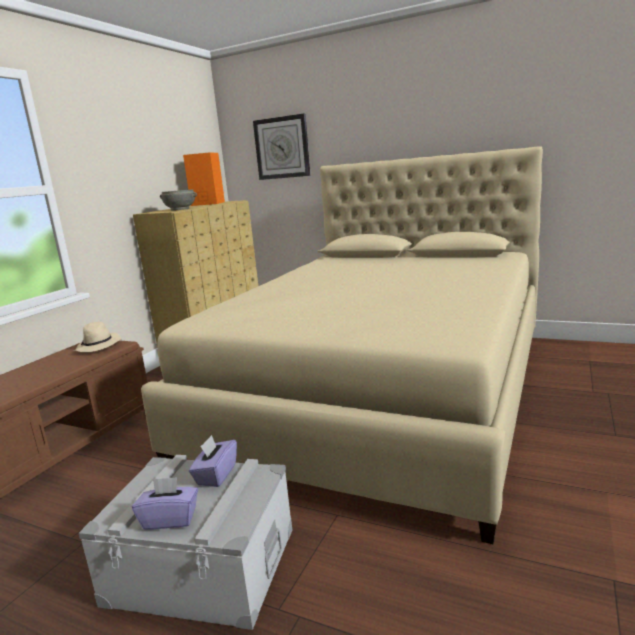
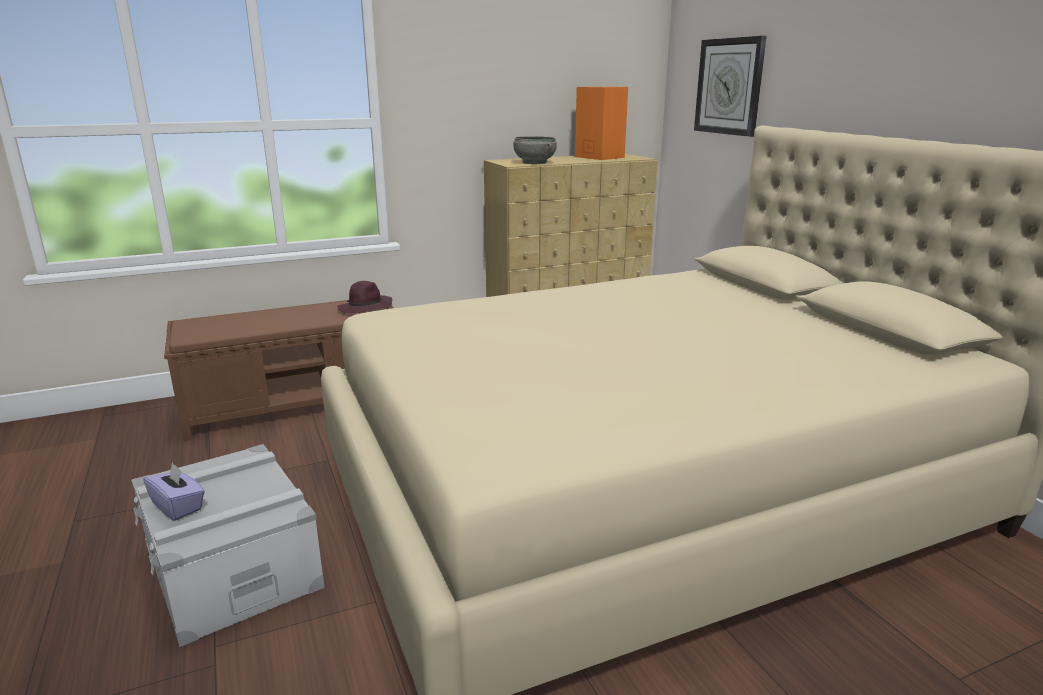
camera: 40 degrees right, 5 degrees up
beige hat [74,322,122,352] -> purple hat [337,281,392,313]
purple tissue box [189,435,237,487] -> none

